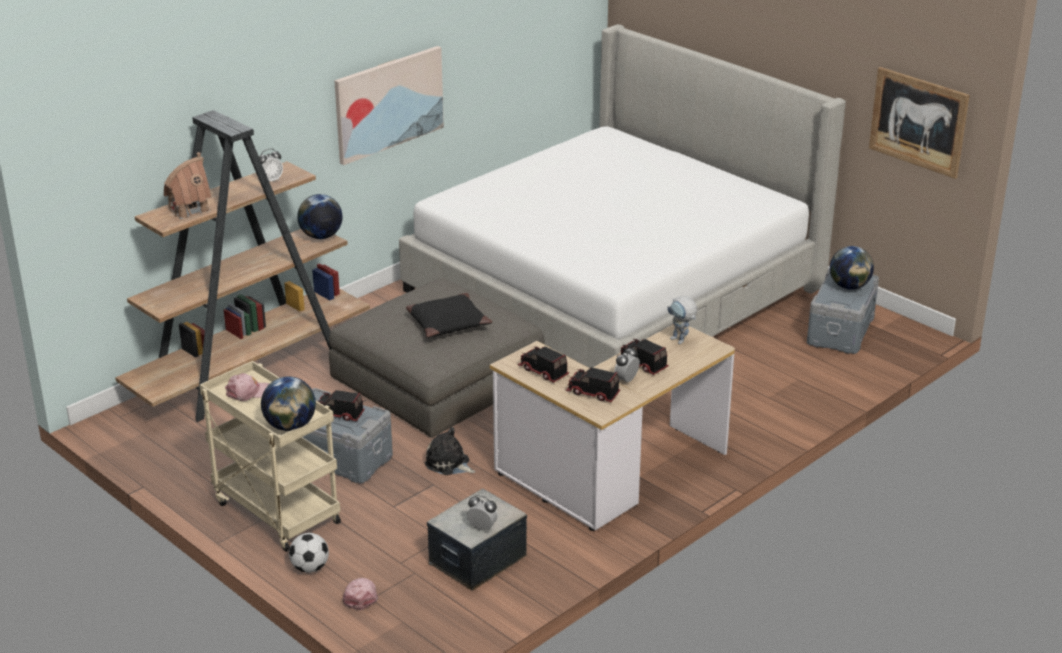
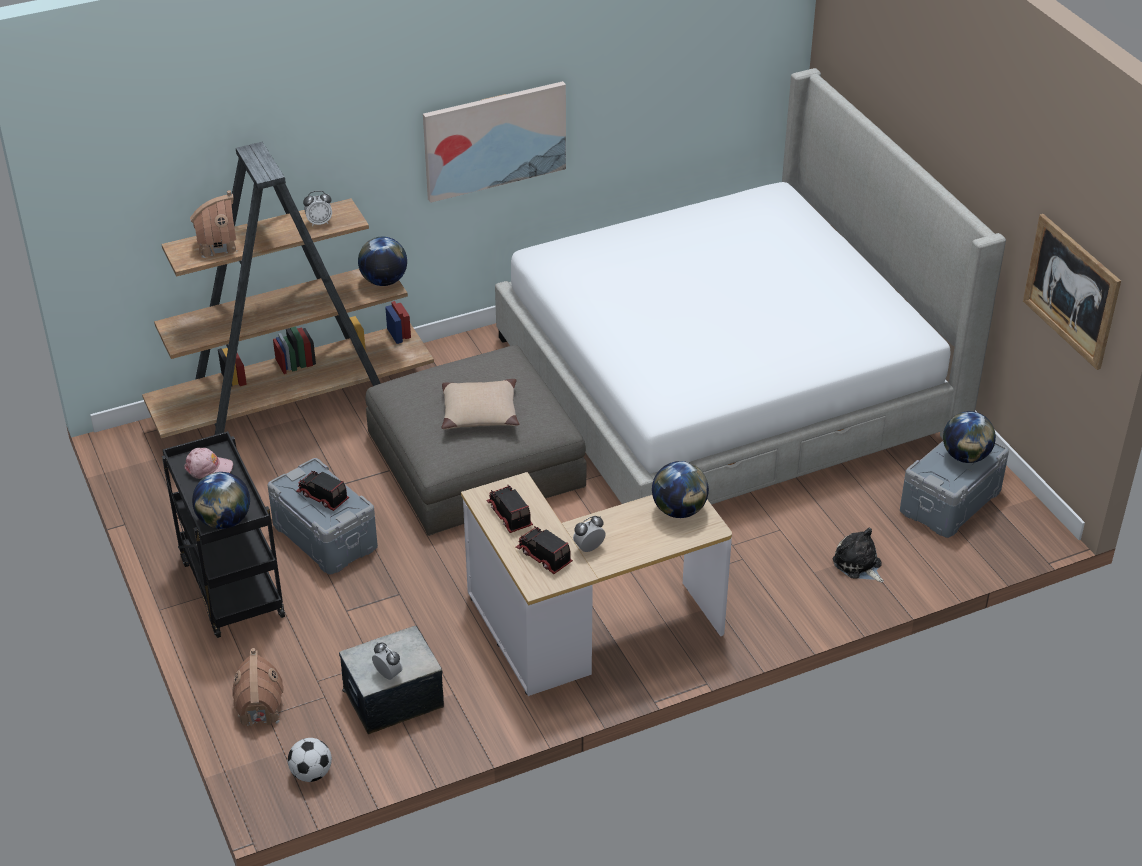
camera: 20 degrees right, 10 degrees up
beige cart [200,361,341,552] -> black cart [162,431,285,638]
football [289,533,329,573] -> football moved to [288,738,332,782]
pink cap [343,578,378,610] -> toy house [232,648,284,726]
black pillow [406,293,492,338] -> beige pillow [441,379,519,430]
plush toy [425,427,476,475] -> plush toy moved to [833,528,884,582]
toy truck [617,339,669,375] -> none
toy robot [667,296,697,344] -> globe [652,461,709,518]

